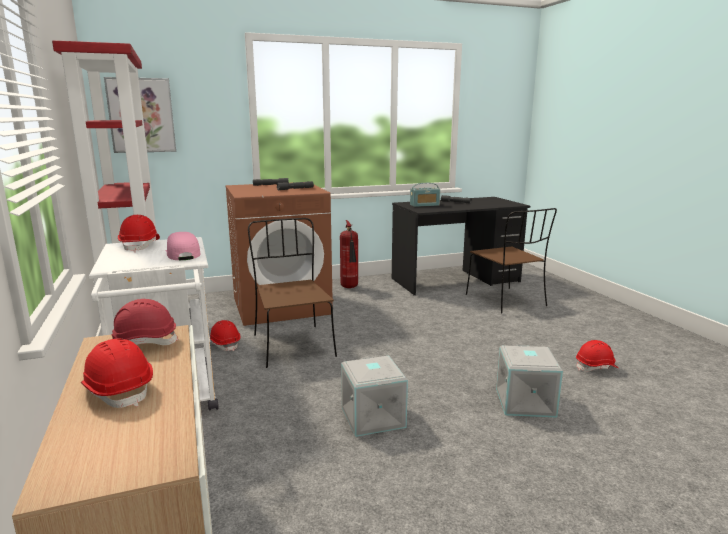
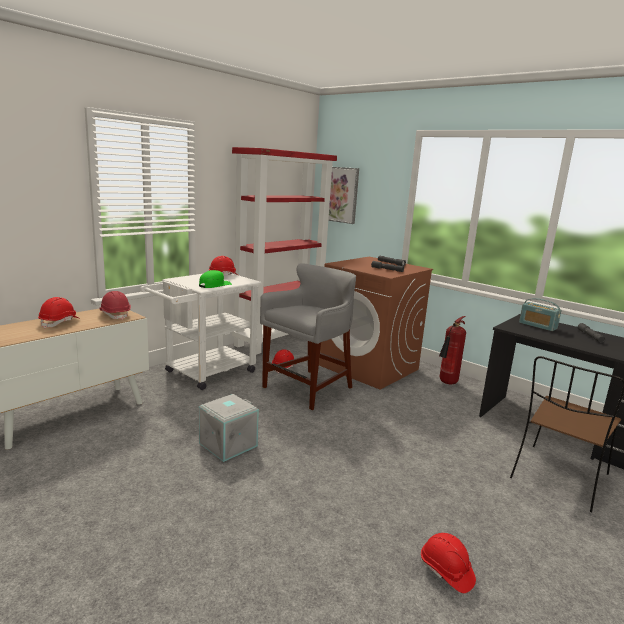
camera: 60 degrees right, 0 degrees up
pink cap [166,232,200,260] -> green cap [199,270,232,288]
brown chair [248,218,337,368] -> grey stool [260,263,356,410]
grey storage box [496,345,563,418] -> none

